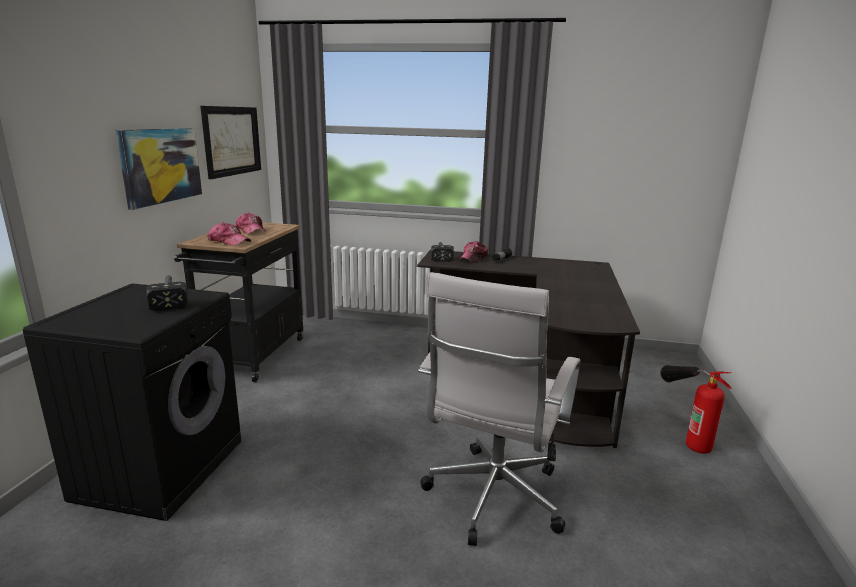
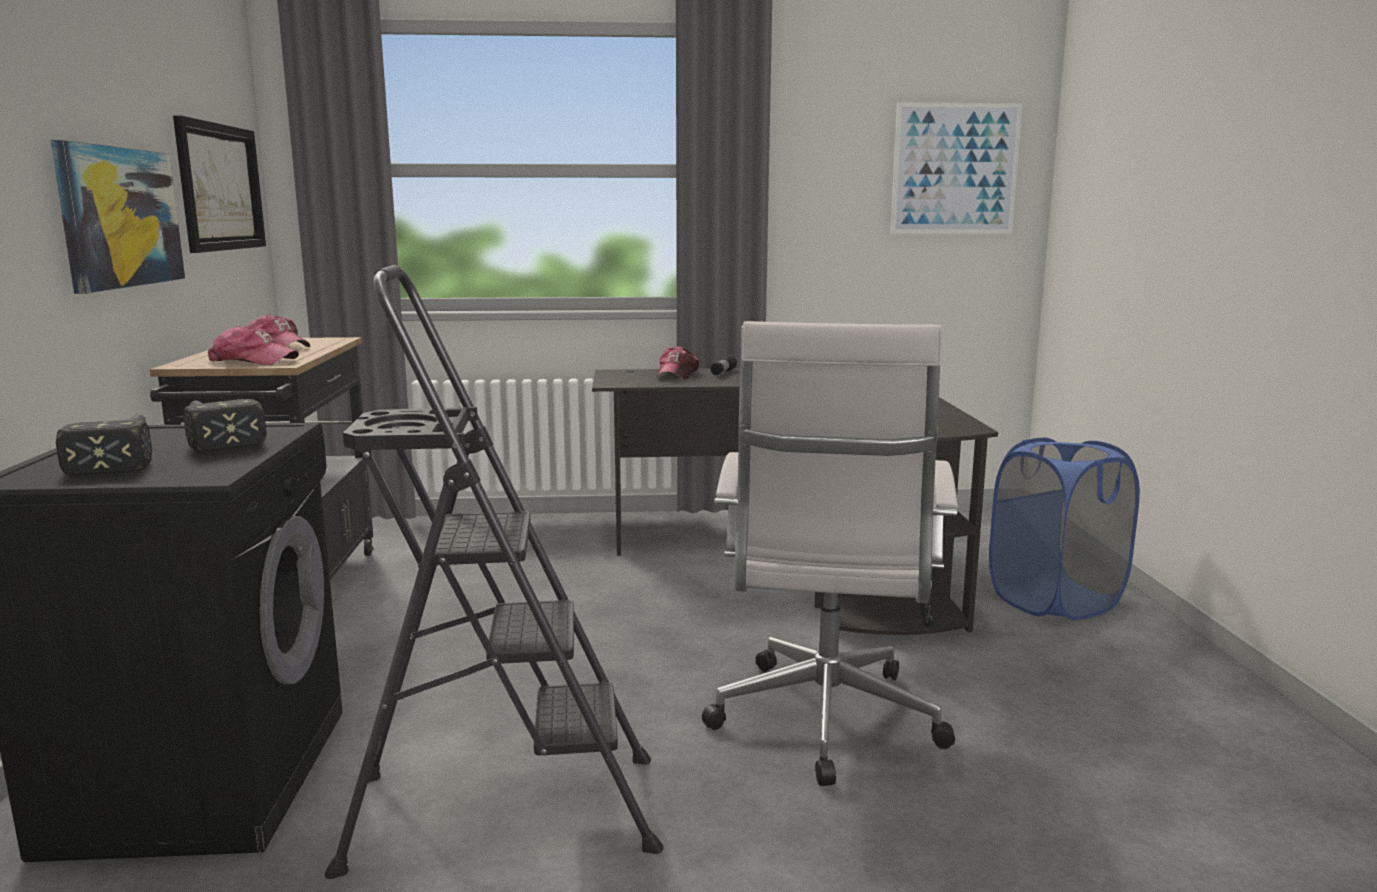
camera: 15 degrees left, 5 degrees down
hammer [431,242,454,262] -> hammer moved to [56,414,152,475]
fire extinguisher [660,365,732,454] -> blue laundry basket [989,437,1140,620]
none -> step ladder [325,265,664,879]
none -> picture [891,103,1023,234]

